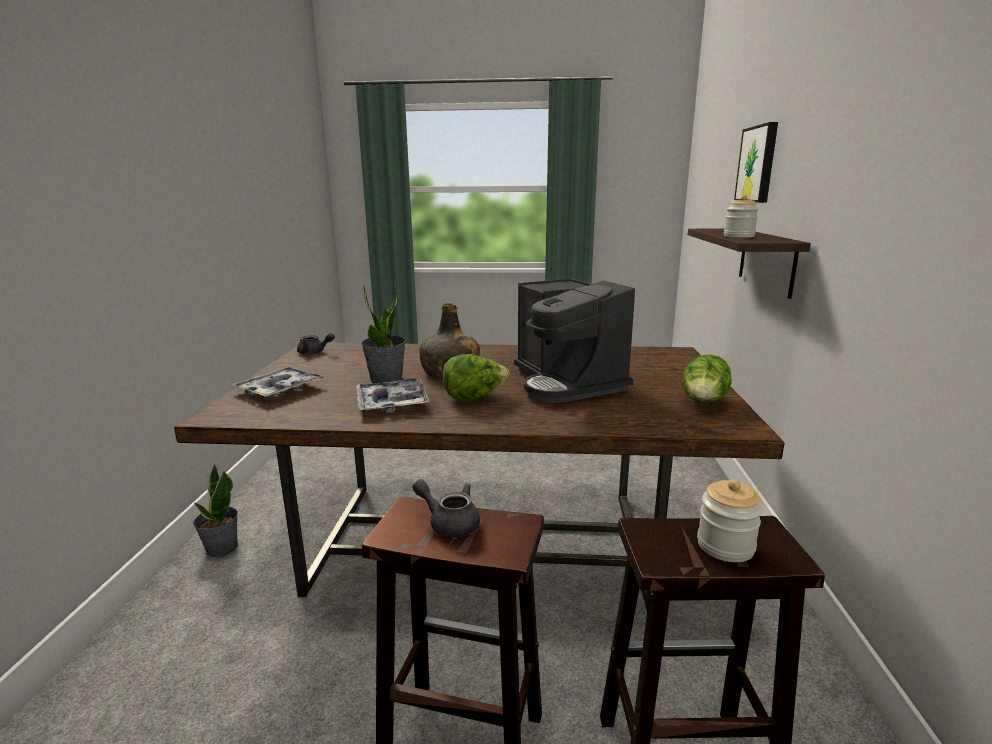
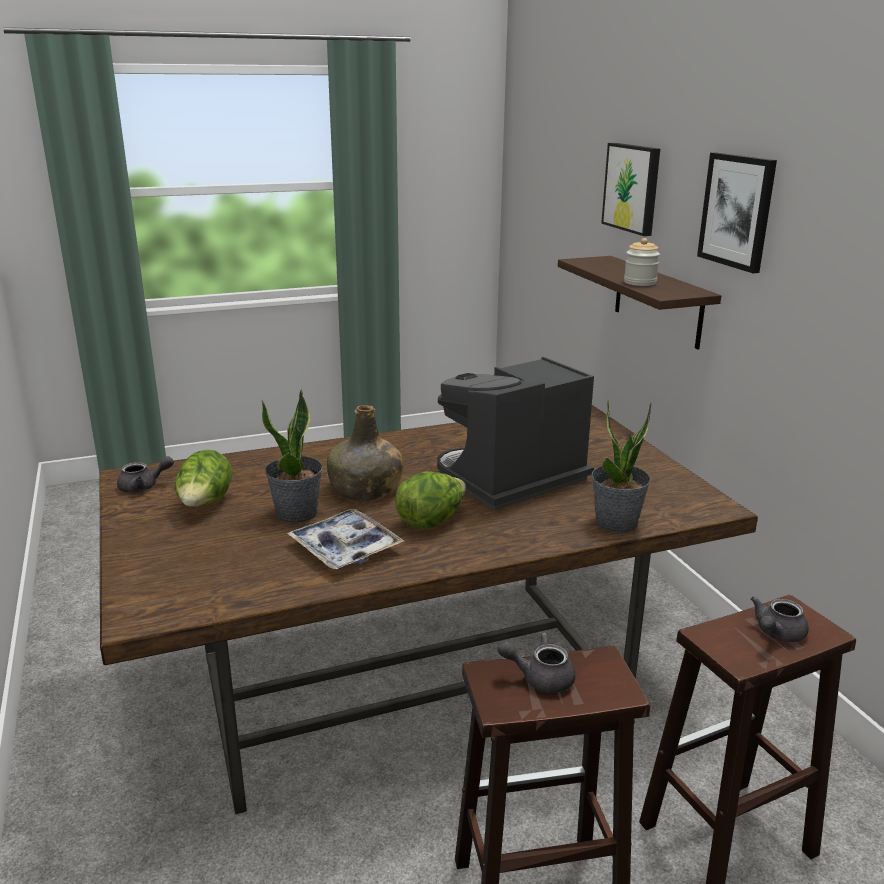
camera: 25 degrees left, 5 degrees up
potted plant [193,464,238,557] -> potted plant moved to [592,401,652,533]
tray [232,367,324,398] -> none
coffee machine [514,279,635,403] -> coffee machine turned 105 degrees clockwise [437,357,594,510]
lettuce [682,354,732,402] -> lettuce moved to [175,449,232,507]
jar [697,479,763,562] -> grey teapot [751,596,809,642]
none -> picture [697,152,777,273]

